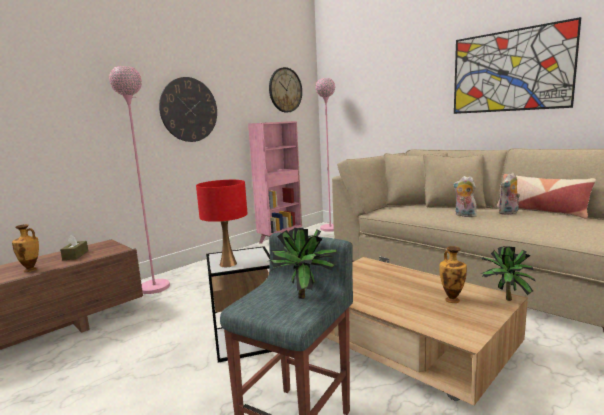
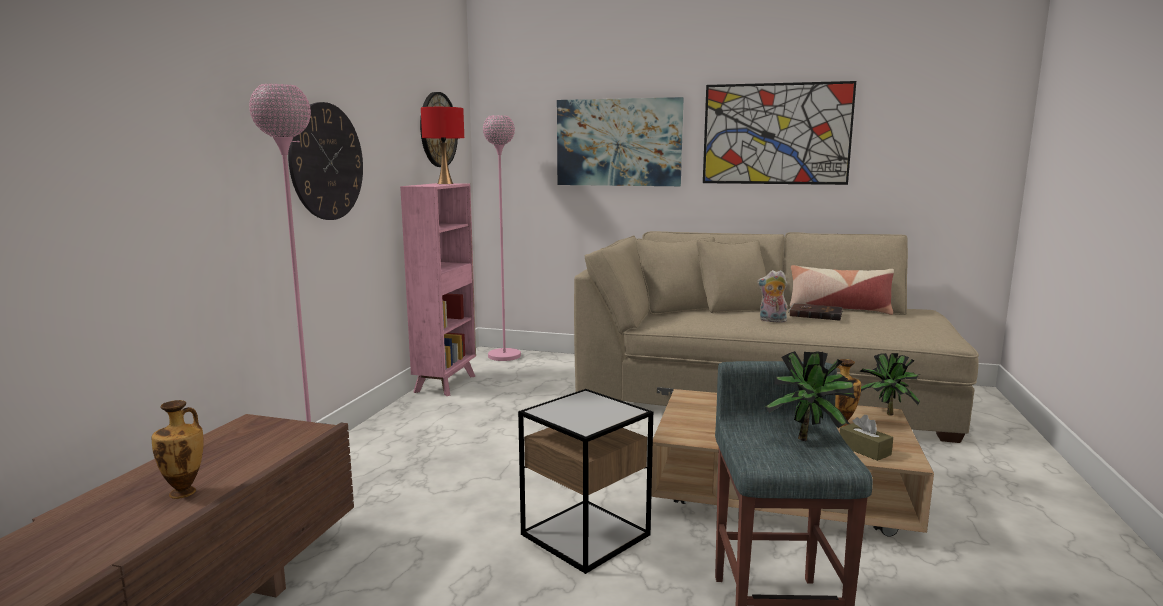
camera: 30 degrees left, 0 degrees up
brown tissue box [60,235,88,260] -> brown tissue box moved to [840,415,893,461]
red table lamp [196,180,248,267] -> red table lamp moved to [421,107,464,184]
plush toy [499,173,520,215] -> brown book [789,303,843,321]
none -> picture [557,97,683,186]

